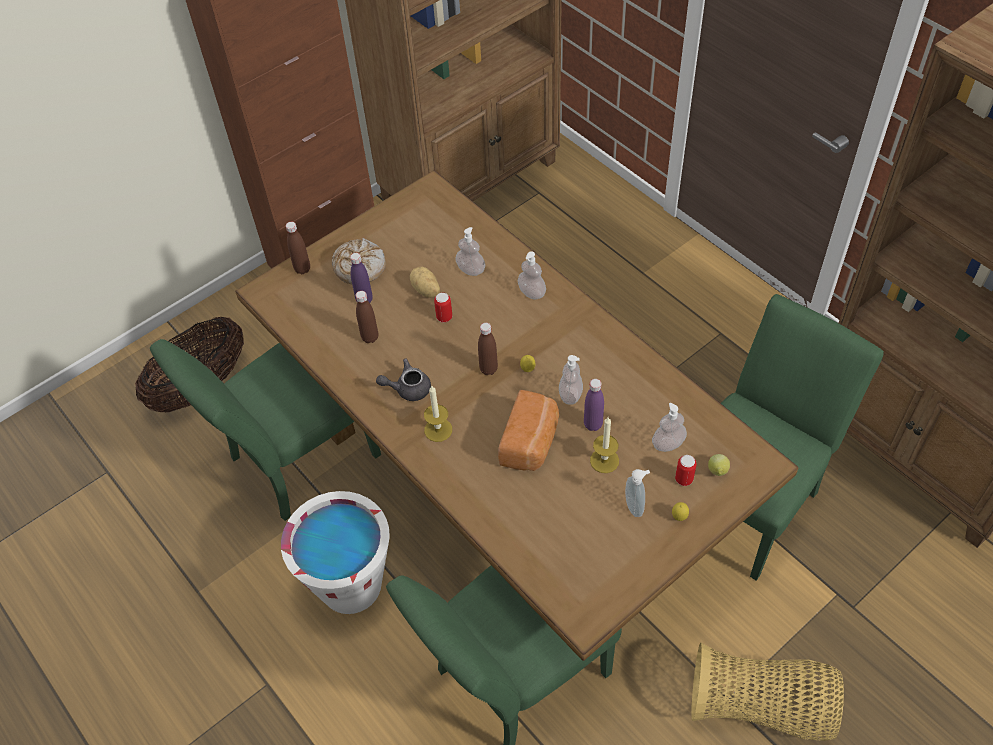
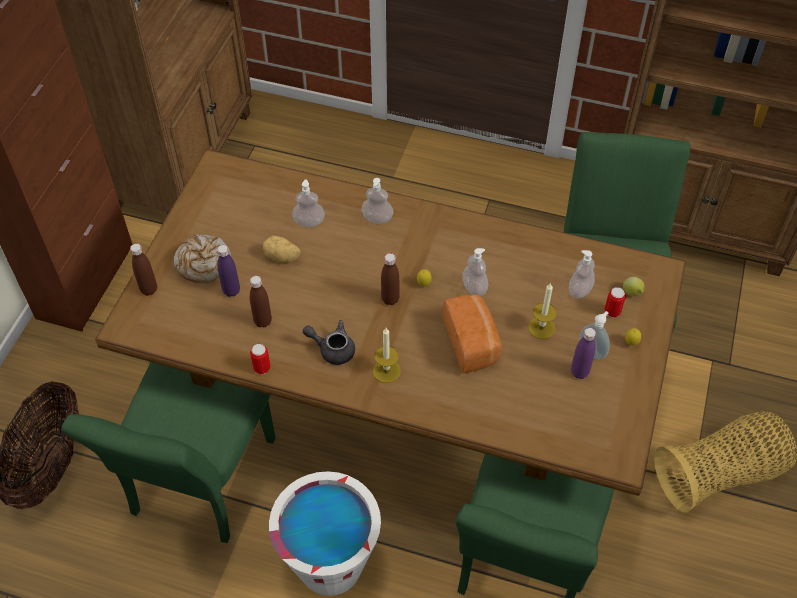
camera: 35 degrees left, 0 degrees up
grey teapot [376,358,431,401] -> grey teapot turned 60 degrees clockwise [303,320,355,365]
can [434,293,452,323] -> can moved to [250,344,270,374]
purple bottle [584,379,604,431] -> purple bottle moved to [571,328,596,379]

